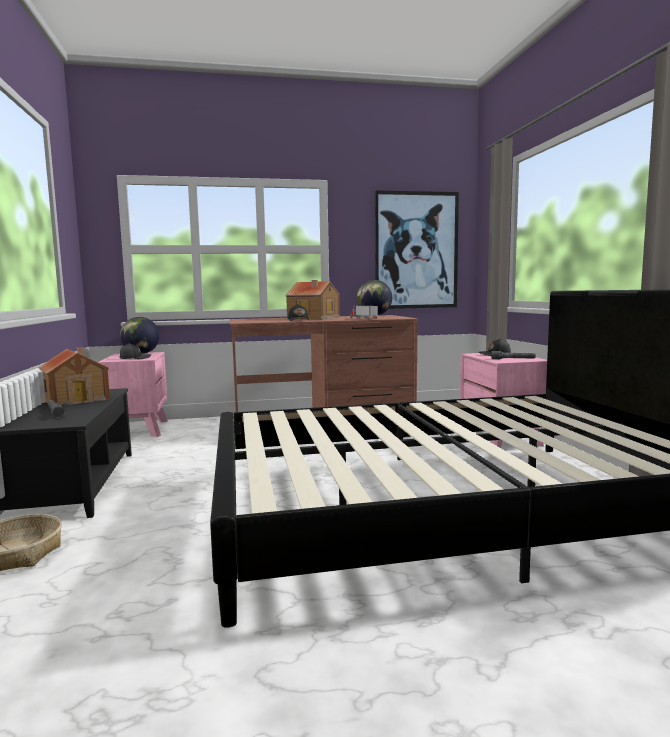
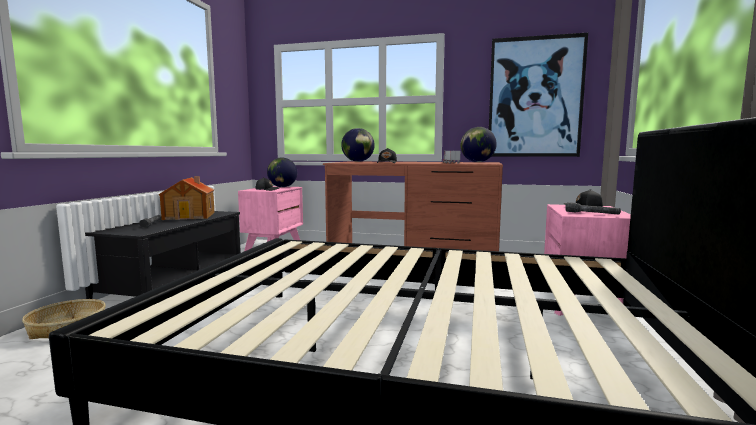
camera: 25 degrees right, 0 degrees up
toy house [286,280,340,319] -> none
none -> globe [341,128,375,162]

